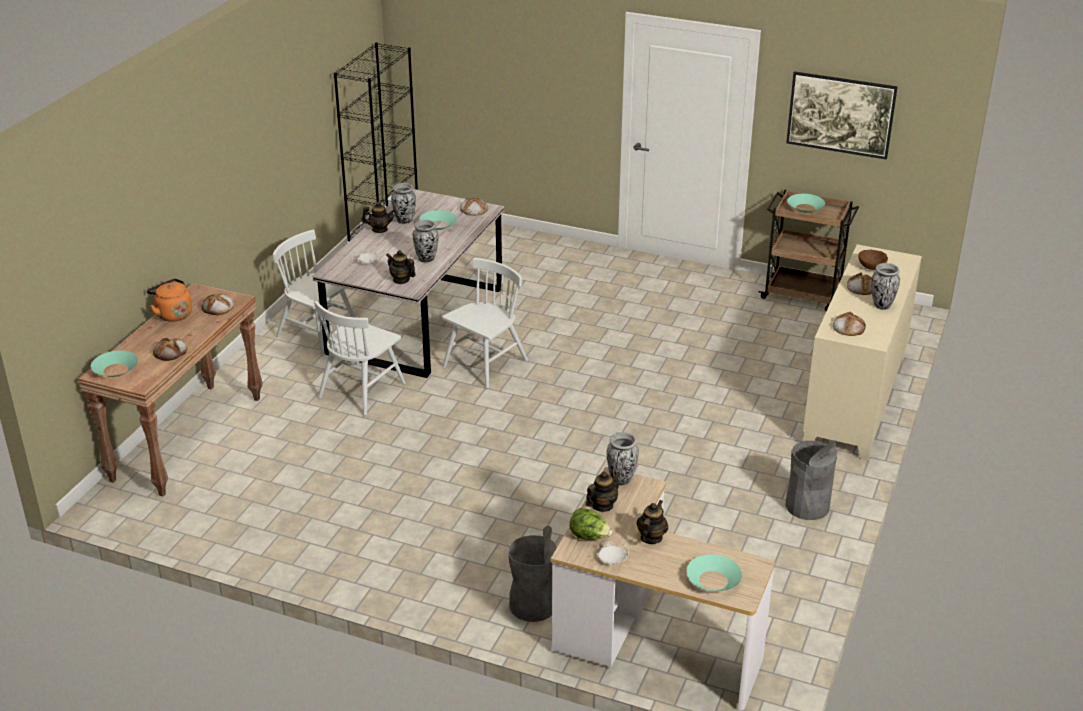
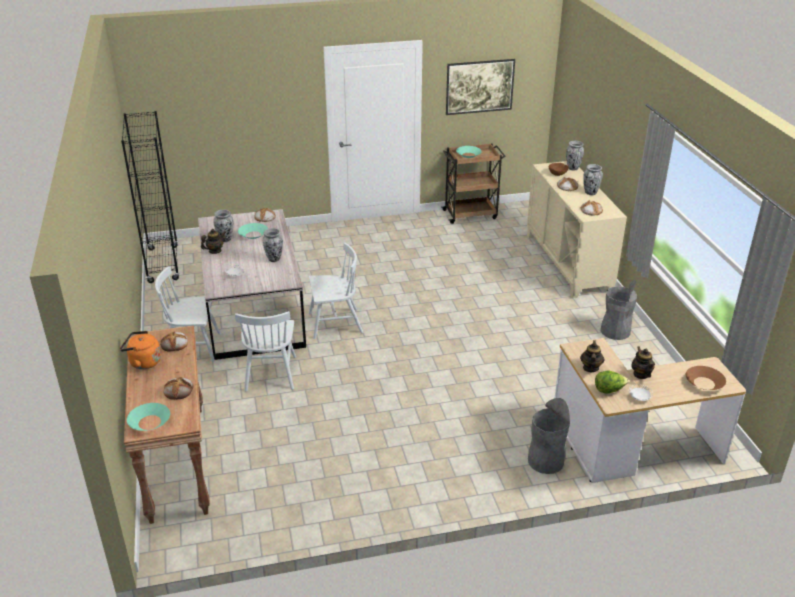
camera: 35 degrees left, 0 degrees up
teapot [386,250,416,284] -> none
white chair [442,258,528,389] -> white chair turned 75 degrees clockwise [308,243,363,339]
vase [607,432,639,485] -> vase moved to [566,141,584,171]
turquoise bowl [687,554,742,592] -> brown bowl [686,366,726,390]

